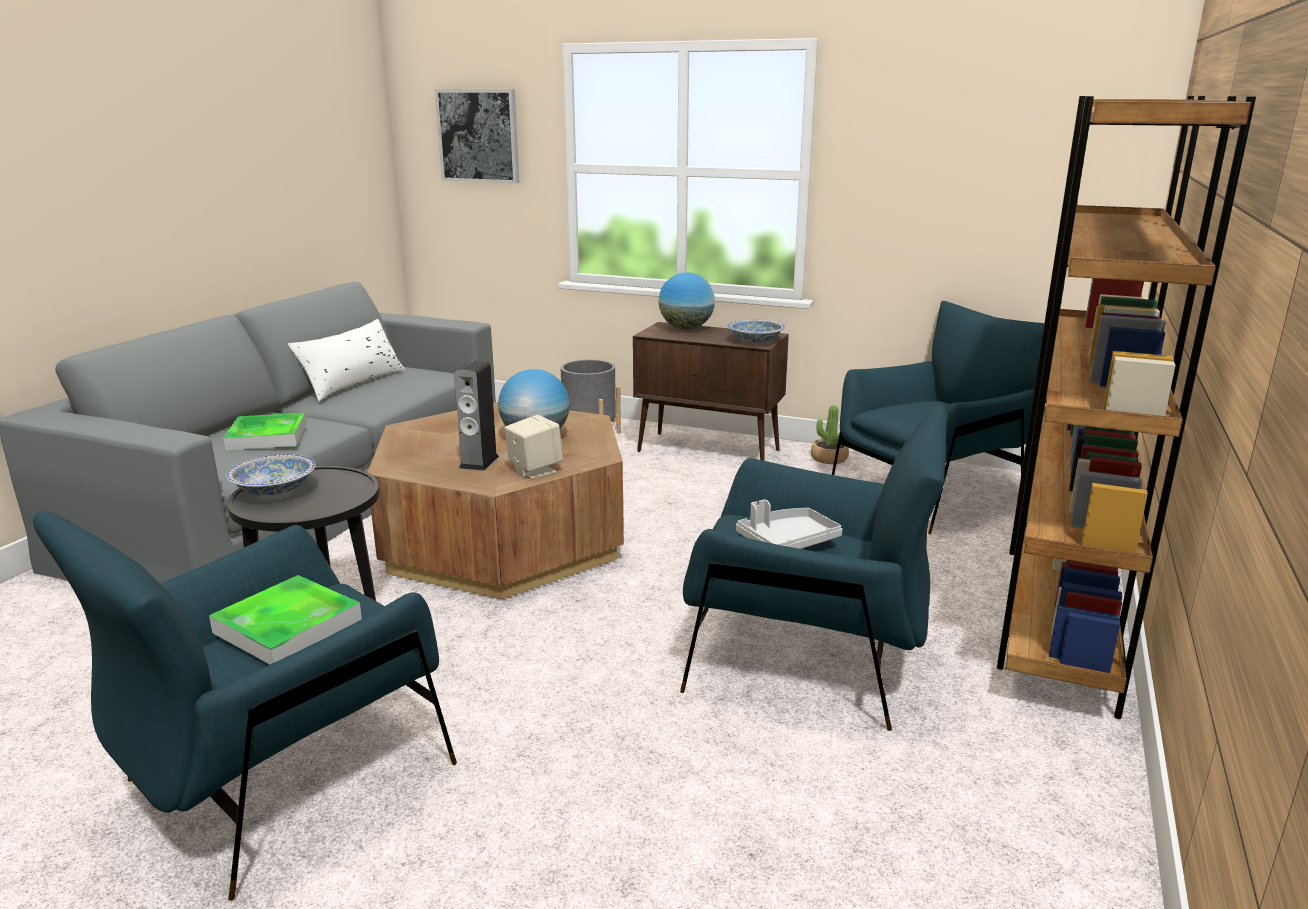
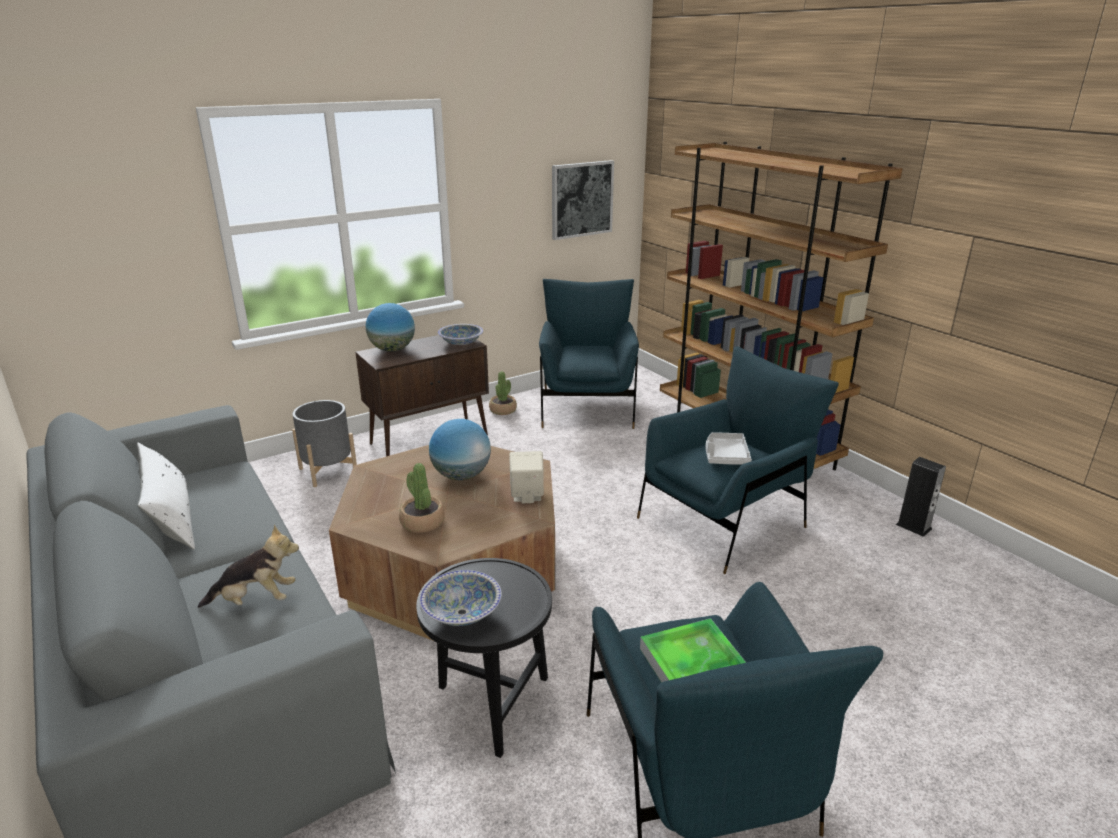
camera: 55 degrees left, 5 degrees up
tray [223,413,307,451] -> plush toy [198,525,299,608]
picture [435,89,519,183] -> picture moved to [552,160,614,240]
speaker [454,361,499,471] -> speaker moved to [896,457,946,537]
none -> potted plant [399,463,445,532]

